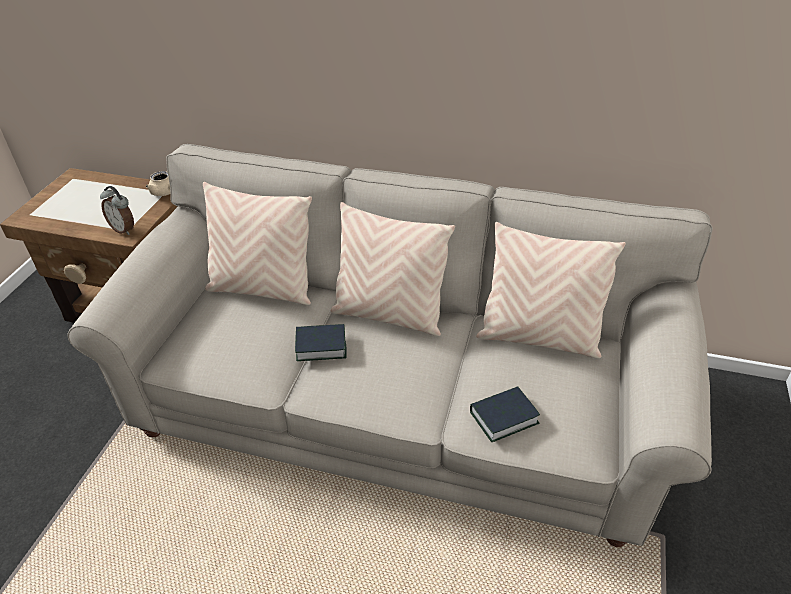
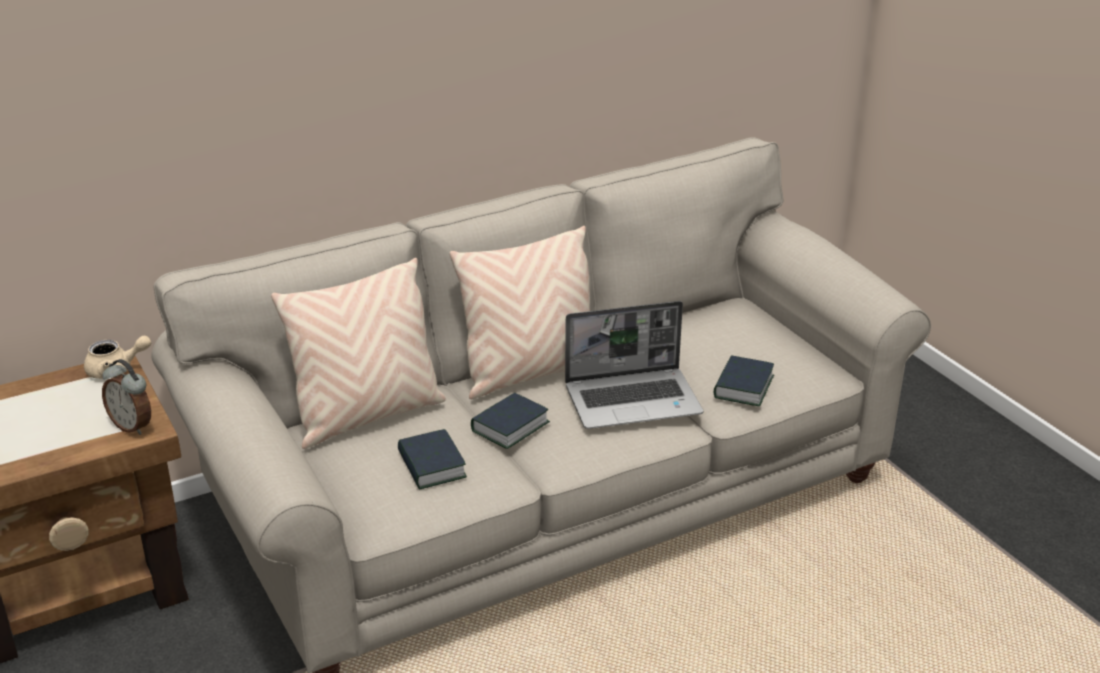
camera: 45 degrees left, 10 degrees down
alarm clock [100,186,134,235] -> alarm clock turned 45 degrees clockwise [102,359,151,435]
beige pillow [476,222,626,358] -> none
none -> book [398,429,467,490]
none -> laptop [565,301,703,429]

